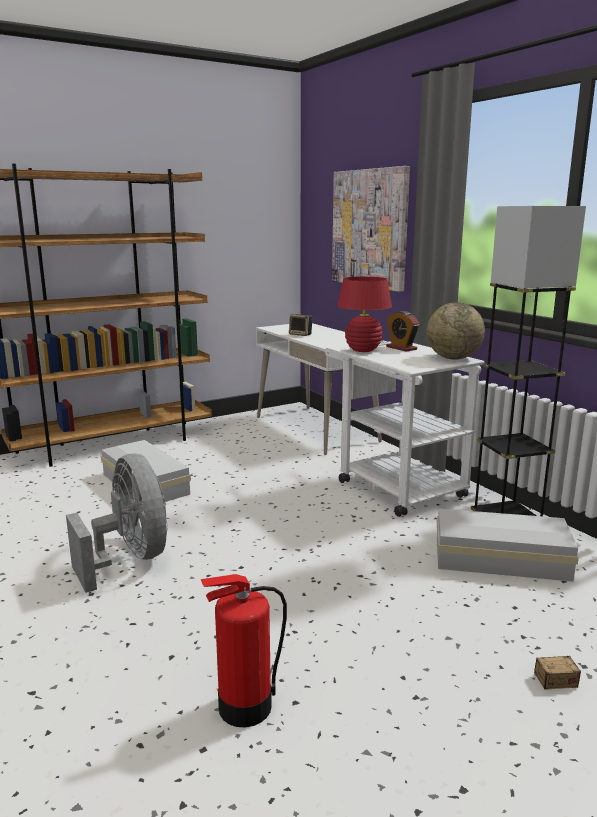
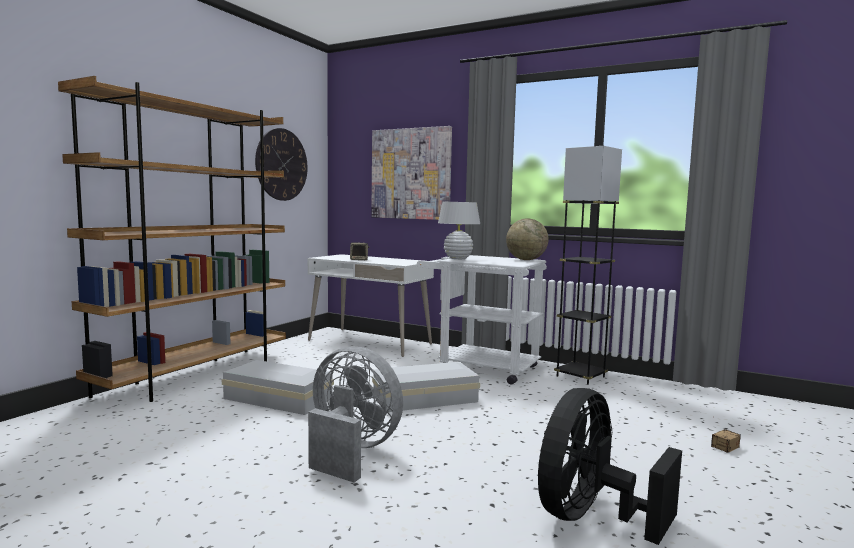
camera: 30 degrees left, 10 degrees down
fire extinguisher [201,574,287,727] -> black fan [538,388,682,545]
red table lamp [338,276,392,352] -> white table lamp [438,202,480,259]
alarm clock [386,311,420,352] -> none
white storage box [437,508,579,582] -> white storage box moved to [372,362,480,412]
none -> wall clock [255,128,308,201]

